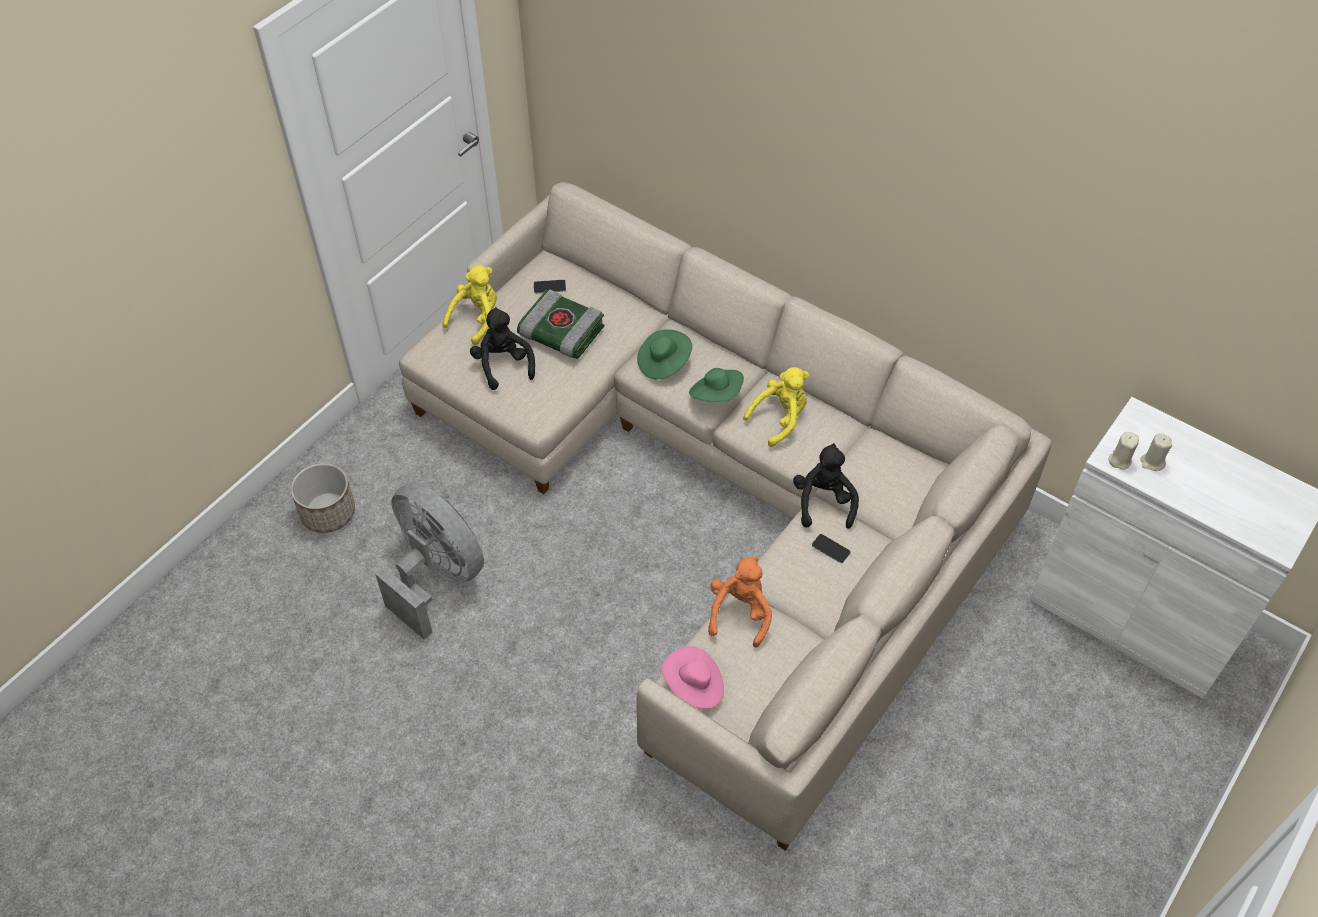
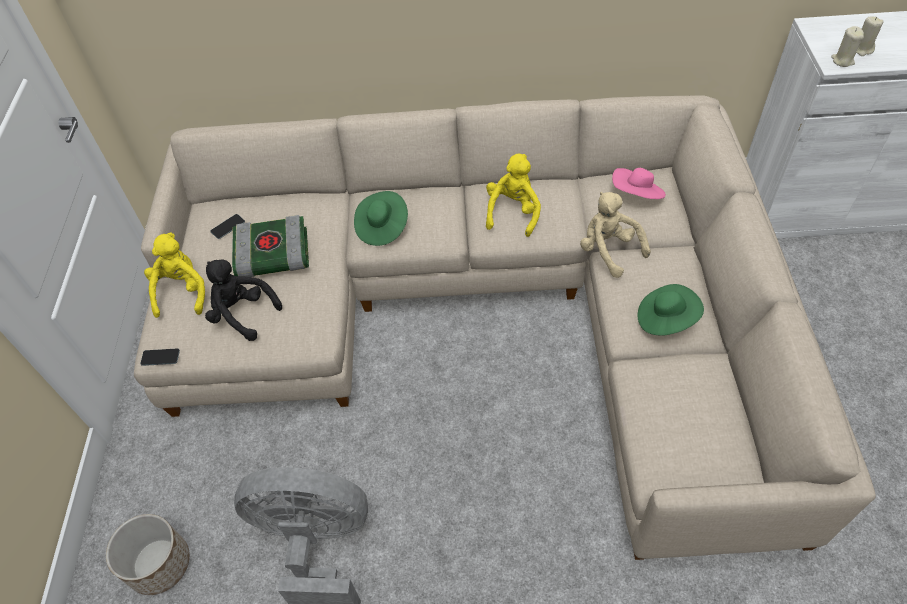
camera: 35 degrees left, 0 degrees up
pink hat [661,646,724,709] -> pink hat moved to [612,168,666,199]
green hat [689,368,744,402] -> green hat moved to [637,284,704,335]
orange plush toy [708,556,772,648] -> none
black plush toy [793,443,859,529] -> beige plush toy [580,192,651,278]
phone [812,534,851,563] -> phone moved to [140,348,180,366]

